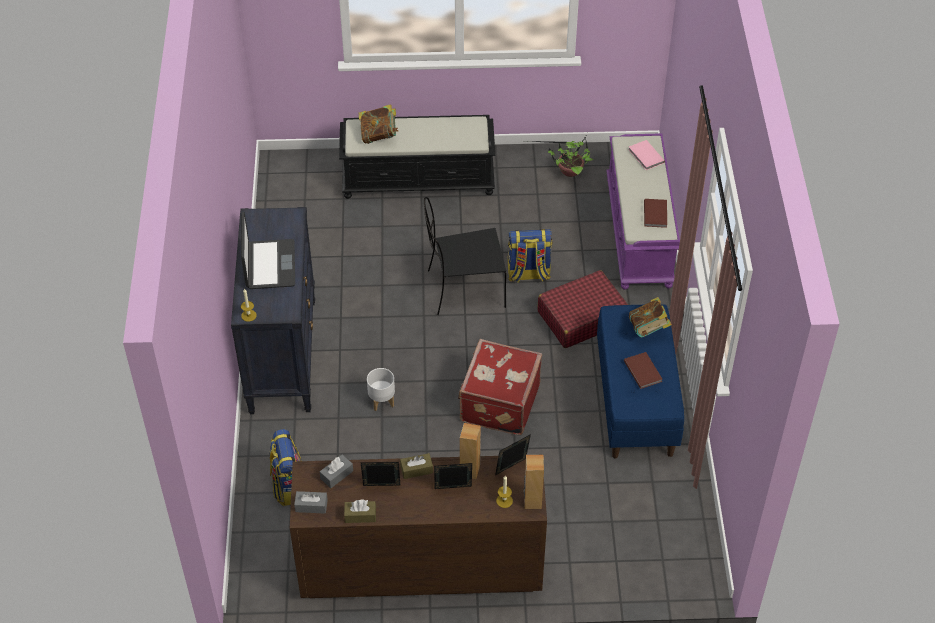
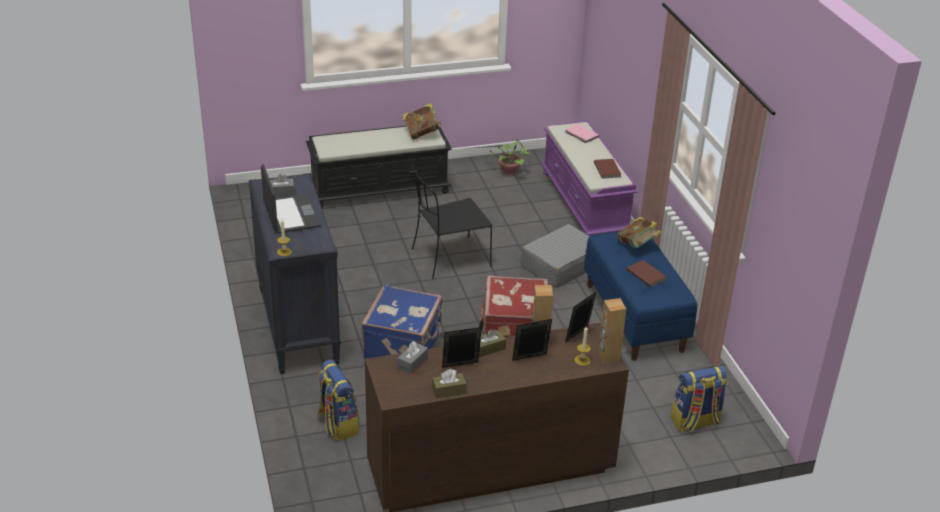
camera: 15 degrees left, 15 degrees down
grey tissue box [294,491,328,514] -> grey tissue box moved to [270,174,295,196]
book [359,104,399,144] -> book moved to [402,103,441,139]
white planter [367,368,395,411] -> blue suitcase [361,285,443,360]
backpack [508,229,553,283] -> backpack moved to [671,366,727,432]
red suitcase [538,270,628,348] -> grey suitcase [521,224,590,288]

